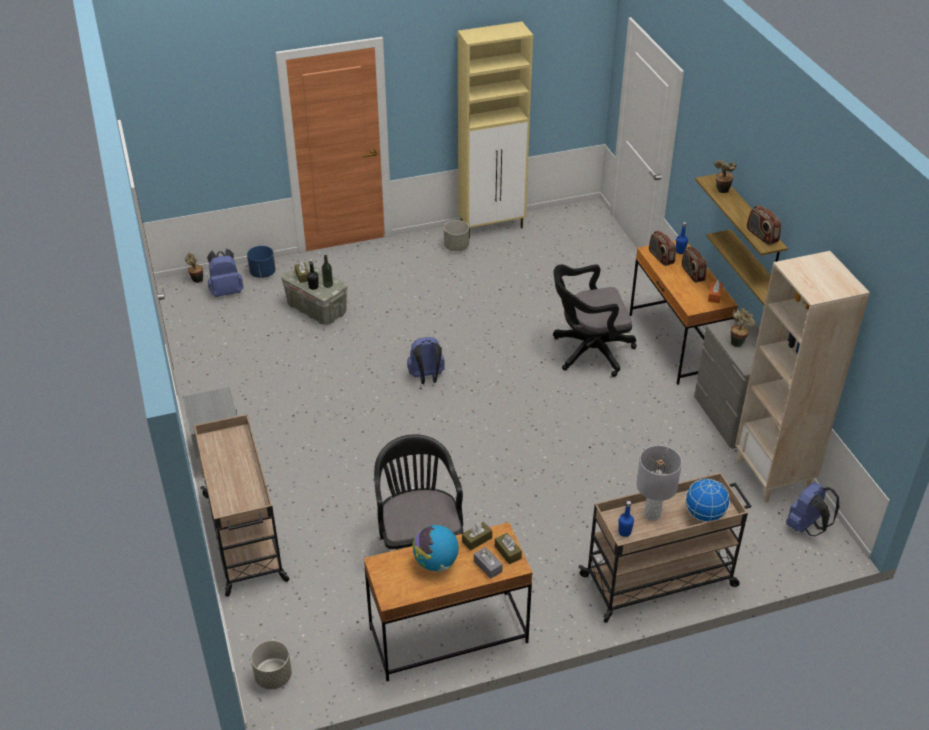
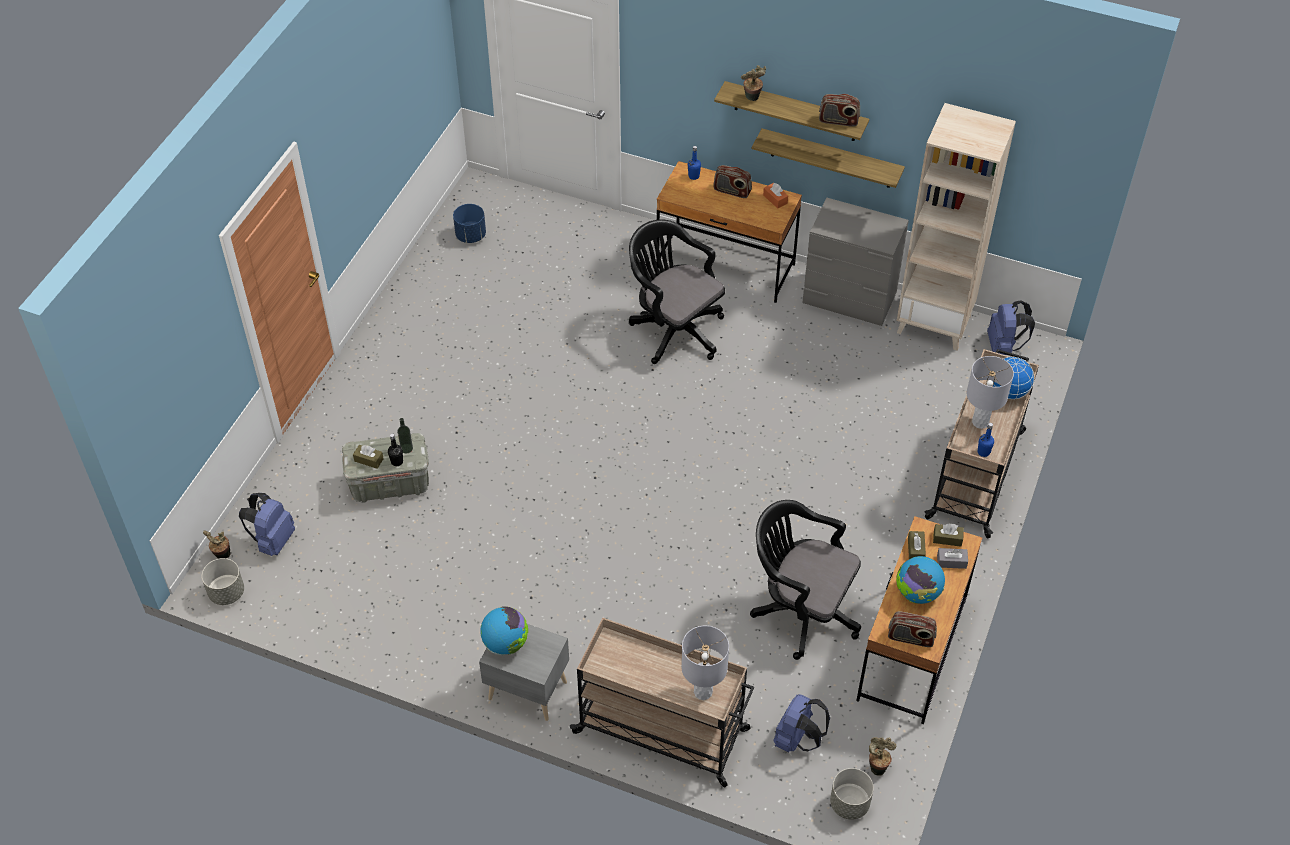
camera: 50 degrees left, 10 degrees up
blue planter [247,246,276,278] -> blue planter moved to [453,204,486,243]
blue backpack [407,337,445,384] -> blue backpack moved to [773,694,830,753]
grey planter [444,220,469,251] -> grey planter moved to [202,558,244,605]
beige cabinet [458,22,533,238] -> none
black office chair [553,264,637,377] -> black office chair turned 105 degrees clockwise [629,219,725,364]
radio [649,231,676,266] -> radio moved to [888,611,937,647]
potted plant [731,308,755,347] -> potted plant moved to [869,737,896,776]
none -> globe [480,606,528,655]
none -> grey table lamp [681,626,729,700]

